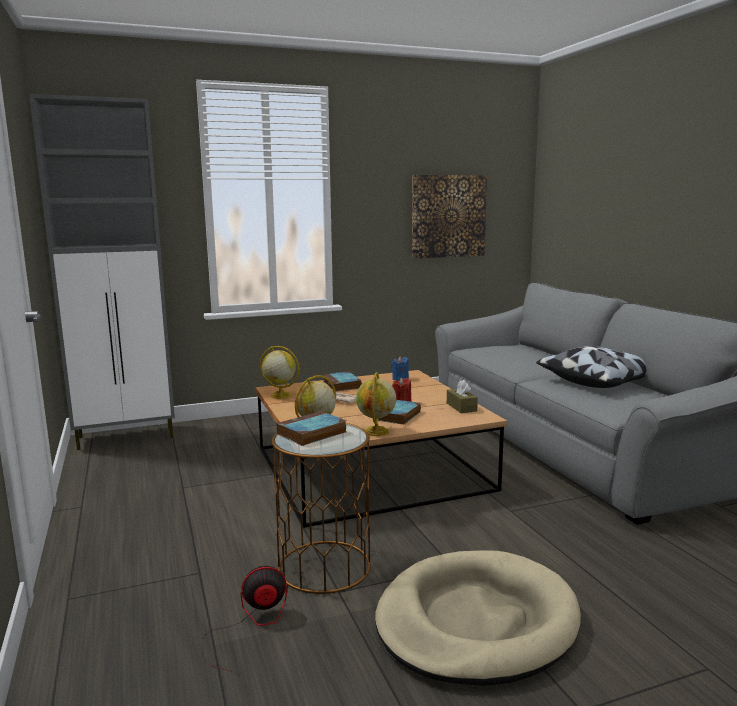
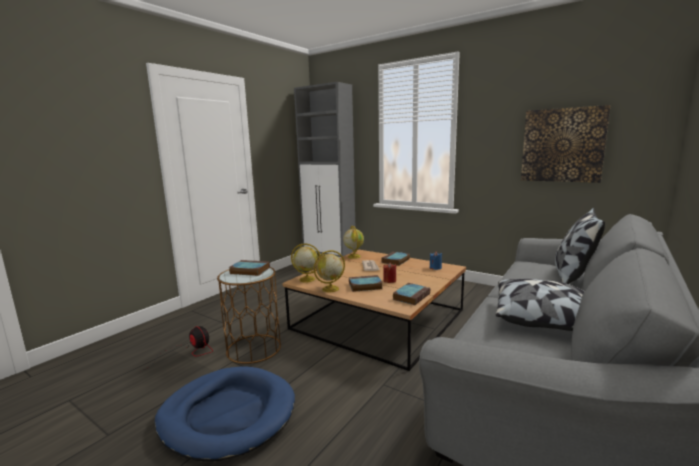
camera: 55 degrees right, 0 degrees up
beige dog bed [375,550,581,686] -> blue dog bed [155,366,295,462]
brown tissue box [447,380,478,413] -> book [393,283,430,305]
none -> pillow [555,208,605,284]

